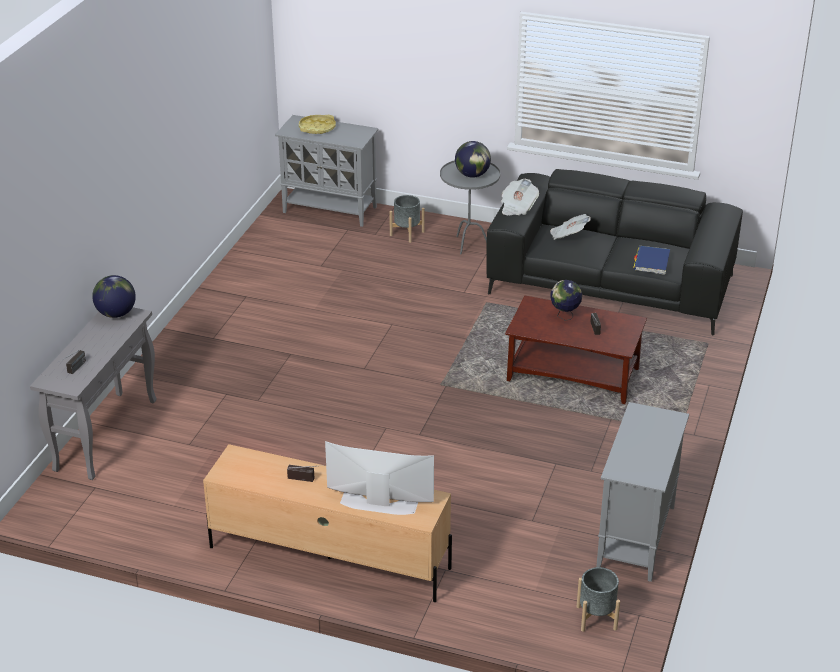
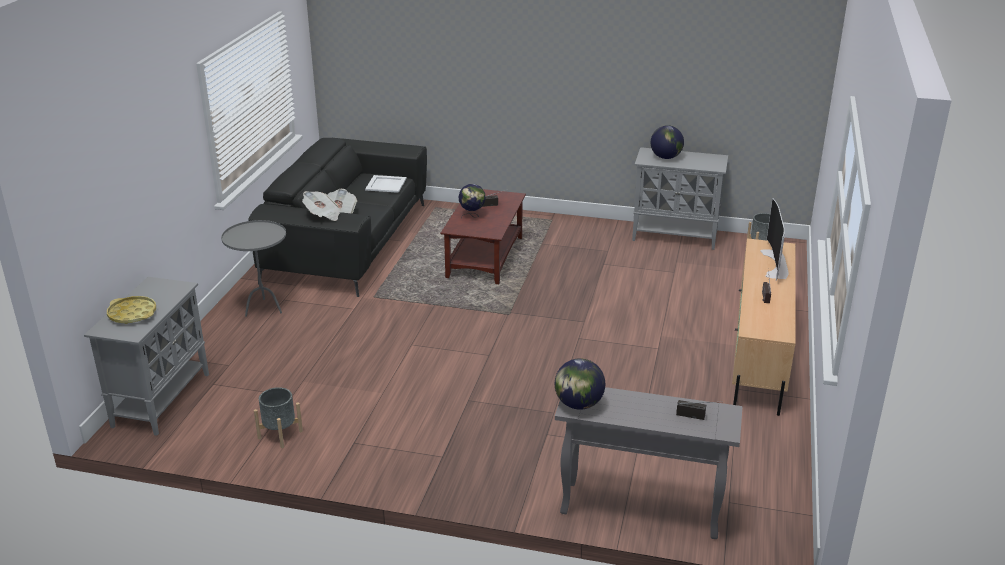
camera: 95 degrees left, 5 degrees down
grey planter [389,195,425,243] -> grey planter moved to [254,387,303,448]
globe [455,141,491,177] -> globe moved to [651,125,684,159]
blue book [633,246,671,275] -> white tray [365,175,407,193]

